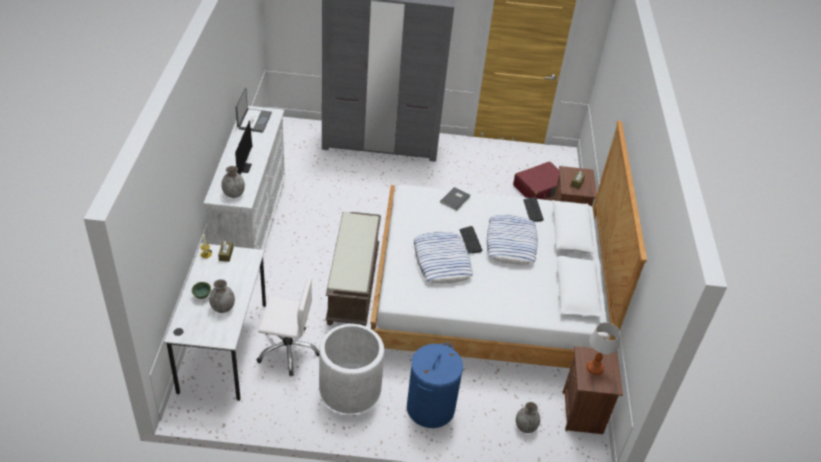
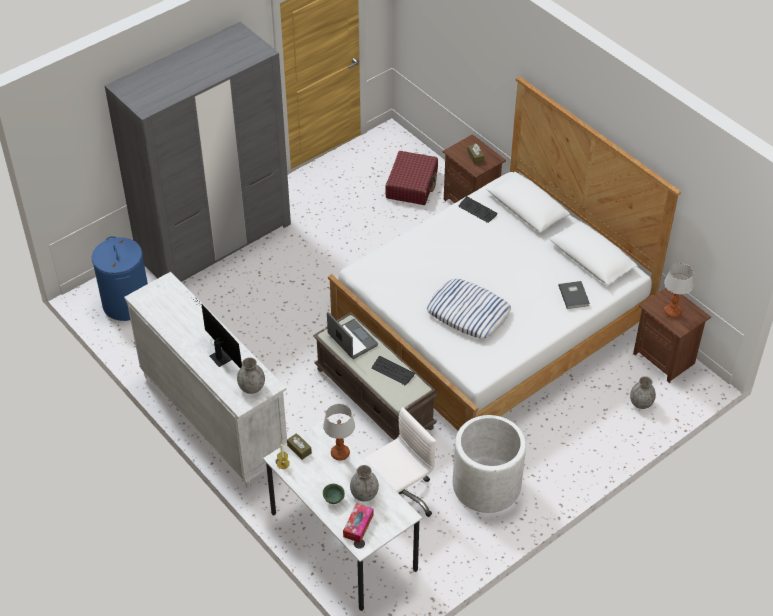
camera: 40 degrees left, 5 degrees up
laptop [236,88,272,133] -> laptop moved to [327,312,378,359]
blue laundry basket [407,343,463,428] -> blue laundry basket moved to [92,236,148,321]
grey book [440,187,470,210] -> grey book moved to [558,281,590,309]
keyboard [460,226,482,254] -> keyboard moved to [372,356,415,385]
pillow [487,215,538,264] -> none
none -> table lamp [323,404,355,461]
none -> tissue box [343,503,374,543]

